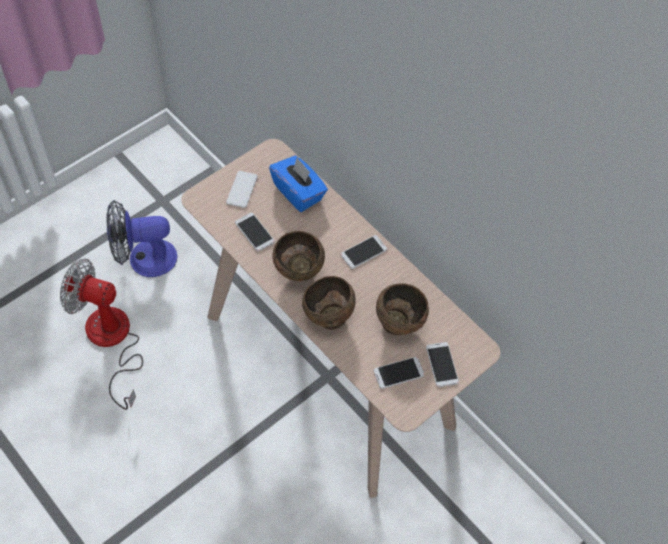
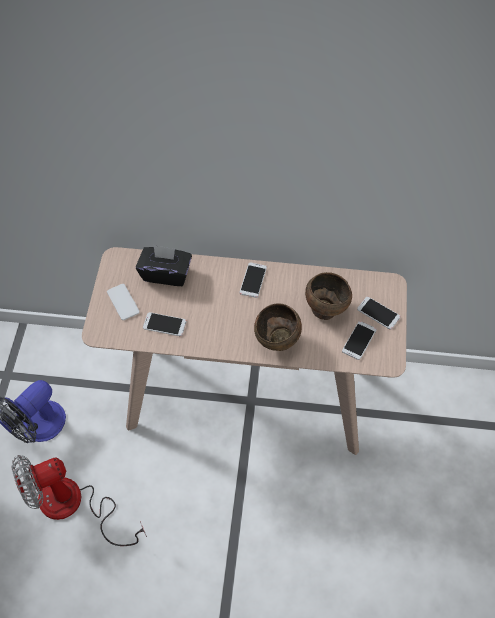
camera: 40 degrees left, 0 degrees up
blue tissue box [269,156,328,212] -> black tissue box [136,245,192,286]
brown bowl [272,231,325,281] -> none

